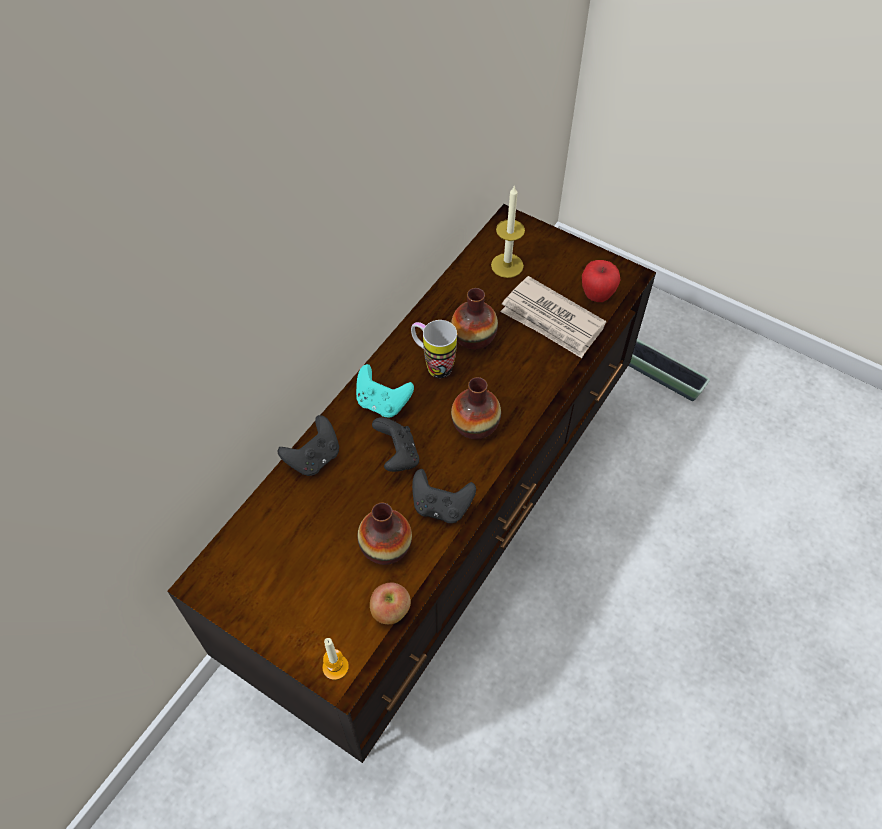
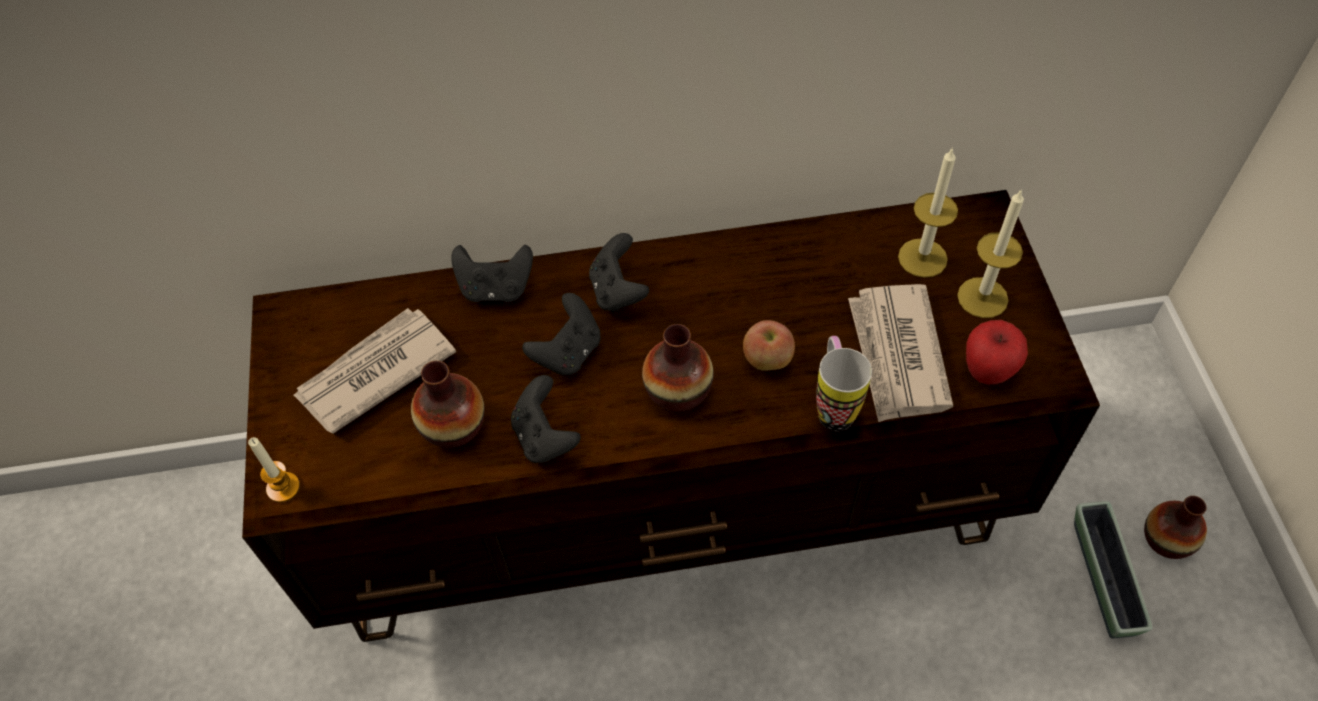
camera: 50 degrees right, 0 degrees up
turquoise game controller [356,364,414,417] -> black game controller [589,233,649,312]
apple [370,583,411,624] -> apple moved to [743,320,795,371]
mug [411,320,457,378] -> mug moved to [816,336,872,431]
vase [451,288,498,349] -> vase moved to [1144,496,1207,559]
none -> newspaper [294,308,456,434]
none -> candle [957,189,1024,318]

